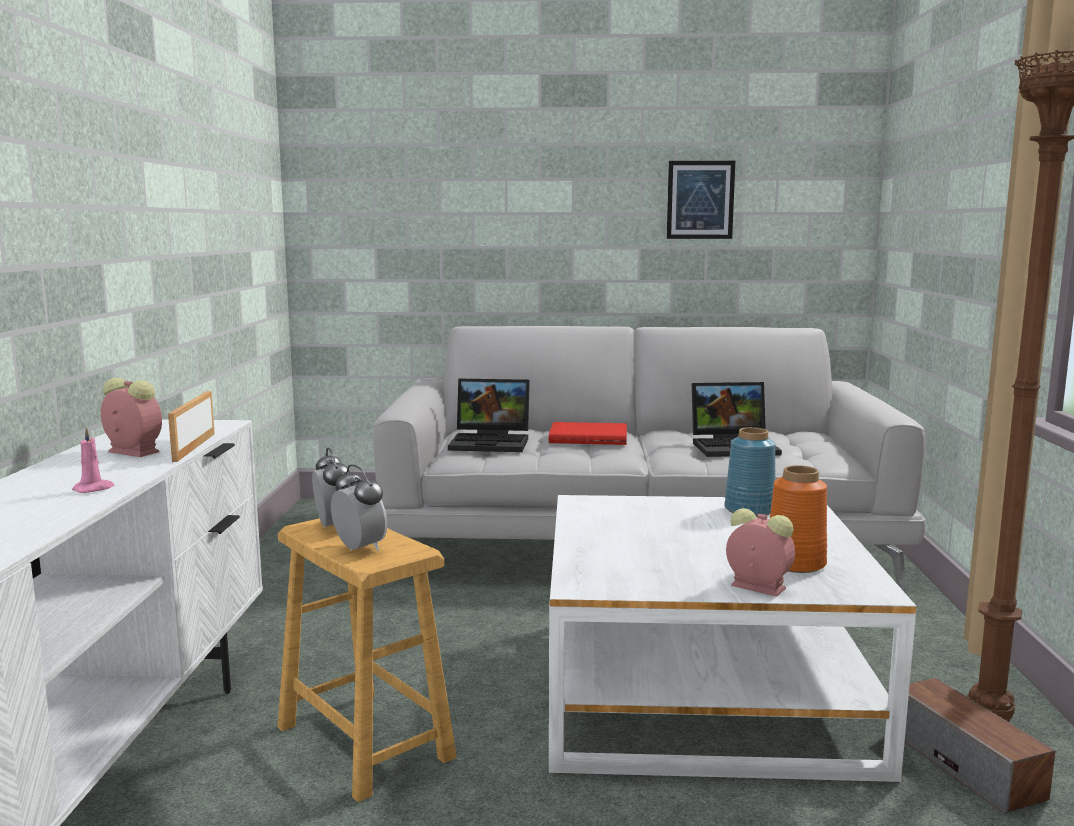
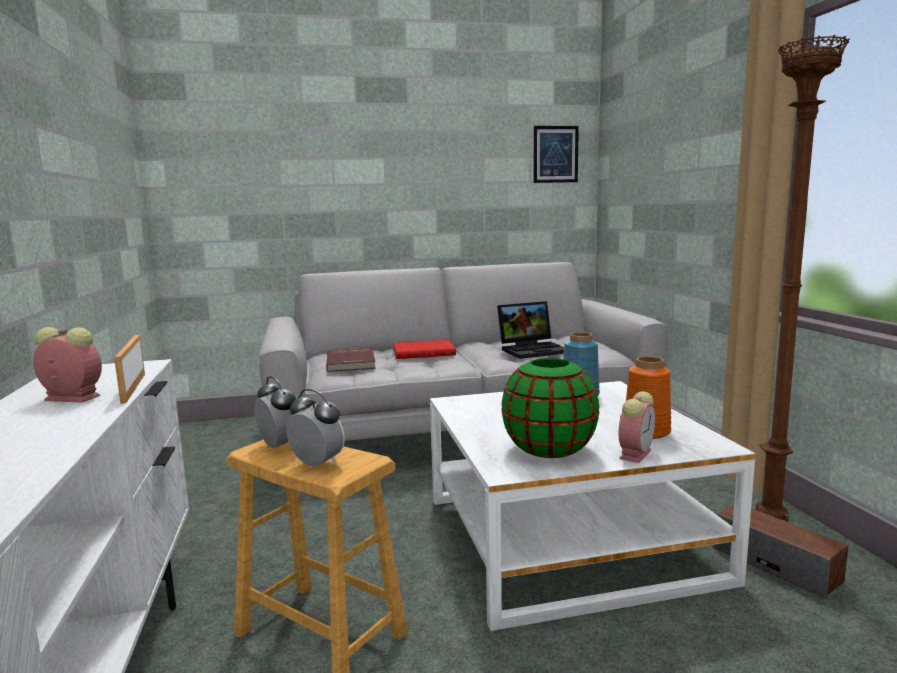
camera: 15 degrees left, 0 degrees up
pink candle [72,427,114,493] -> none
laptop [448,379,530,452] -> red book [326,348,376,372]
picture [667,161,735,239] -> picture moved to [534,126,579,183]
alarm clock [726,508,795,597] -> alarm clock turned 105 degrees clockwise [619,391,655,463]
none -> green vase [501,358,599,458]

